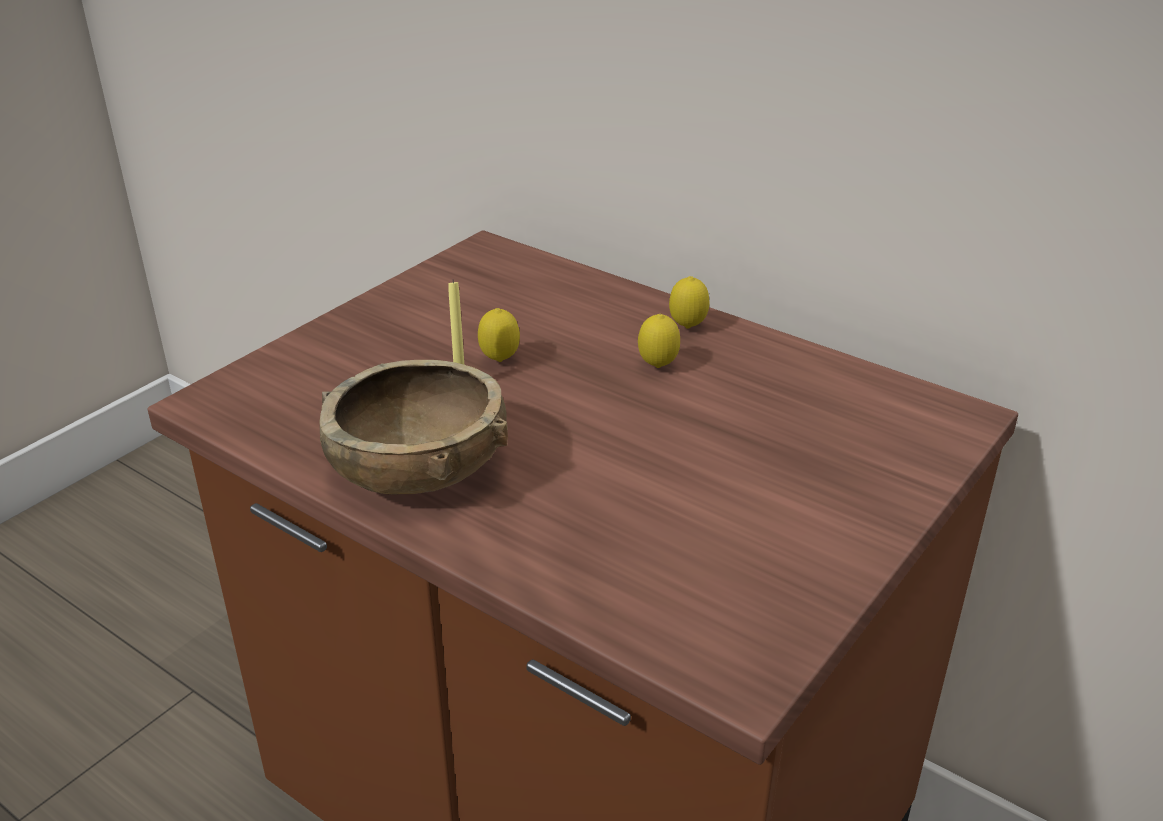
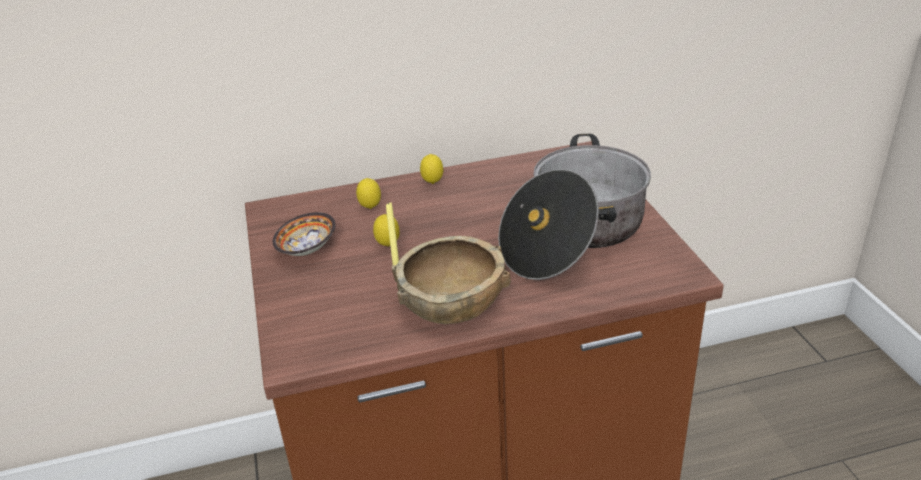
camera: 50 degrees left, 0 degrees up
lemon [638,314,680,368] -> lemon moved to [356,178,381,209]
none -> bowl [273,212,336,256]
none -> cooking pot [498,134,651,280]

